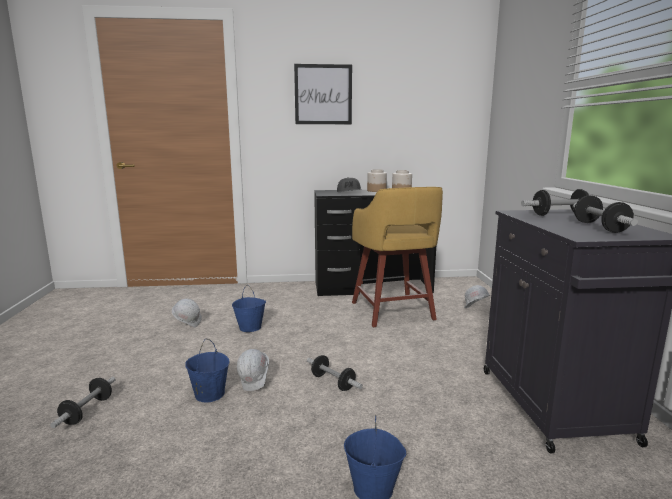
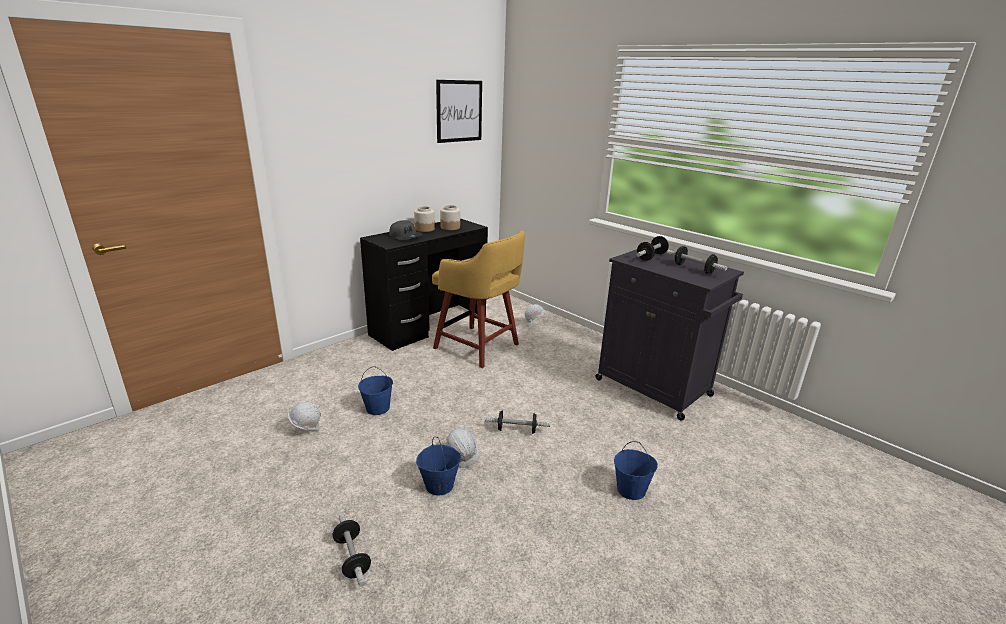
camera: 40 degrees left, 10 degrees up
picture [294,64,352,124] -> picture moved to [436,80,482,143]

